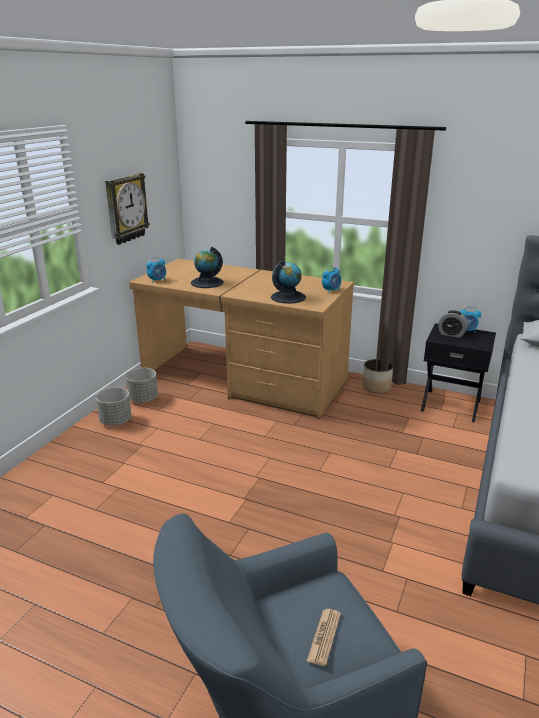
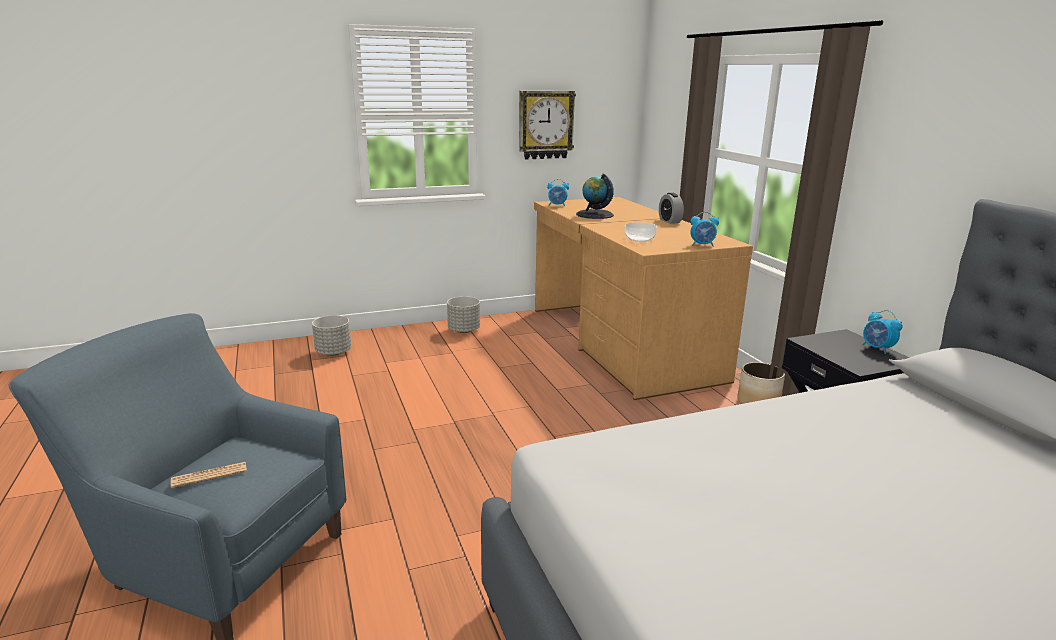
camera: 45 degrees right, 5 degrees down
grey planter [126,368,158,403] -> grey planter moved to [312,315,351,356]
globe [271,260,306,304] -> bowl [625,222,657,242]
alarm clock [438,310,468,338] -> alarm clock moved to [659,193,684,224]

